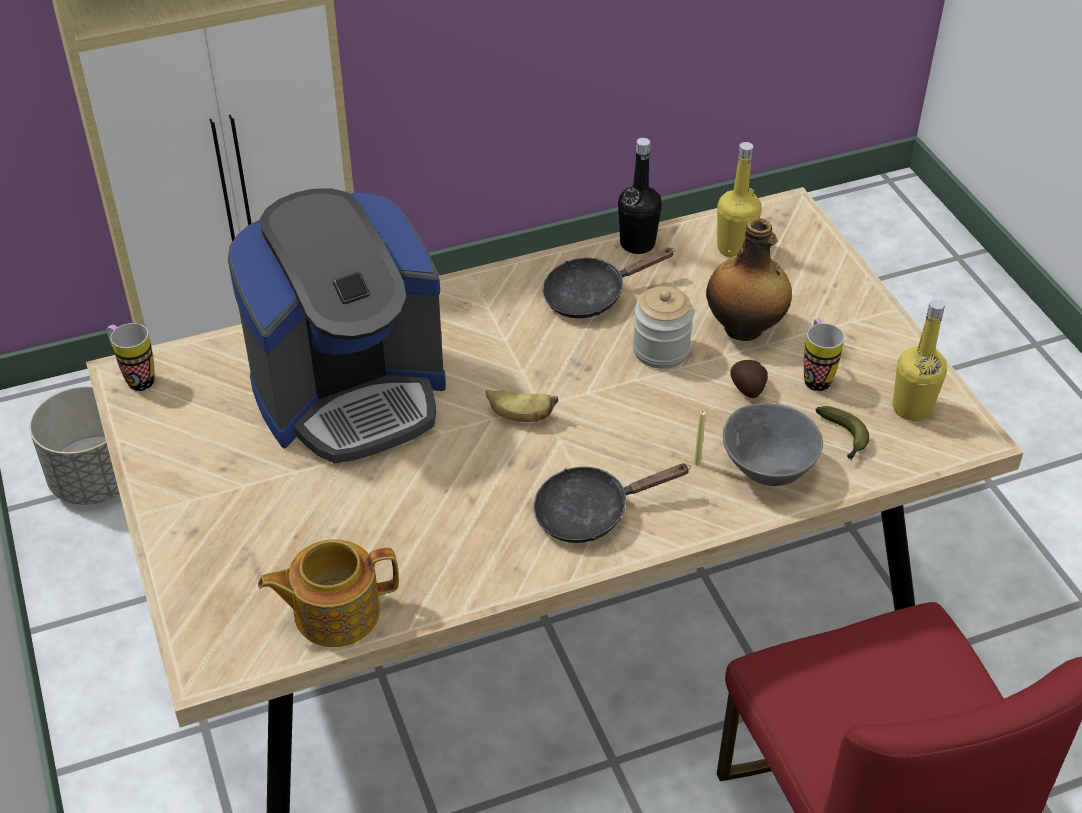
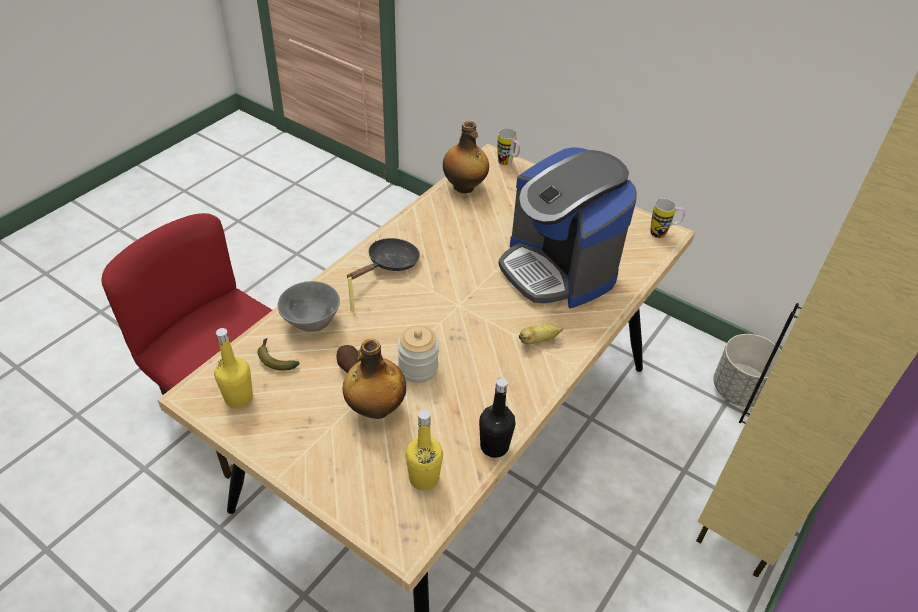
camera: 145 degrees right, 0 degrees up
coffee machine [228,188,446,463] -> coffee machine turned 60 degrees counterclockwise [498,147,637,308]
teapot [258,539,399,647] -> bottle [443,121,489,193]
banana [486,390,558,422] -> banana moved to [519,324,563,344]
black frying pan [542,248,675,318] -> none
mug [804,318,844,391] -> mug moved to [497,128,520,165]

